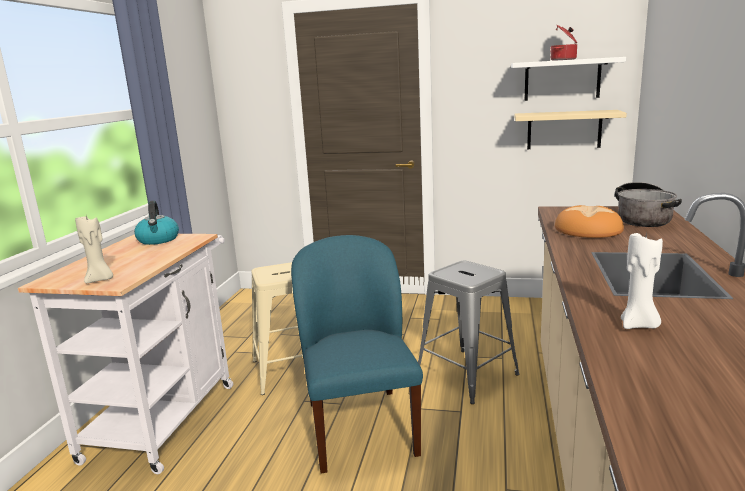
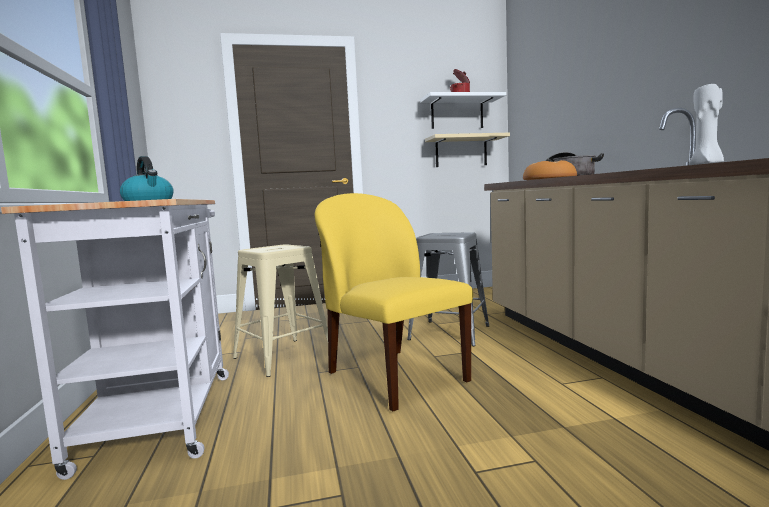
camera: 25 degrees left, 10 degrees down
beige candle [75,216,113,283] -> none
blue chair [291,235,423,474] -> yellow chair [315,193,473,412]

